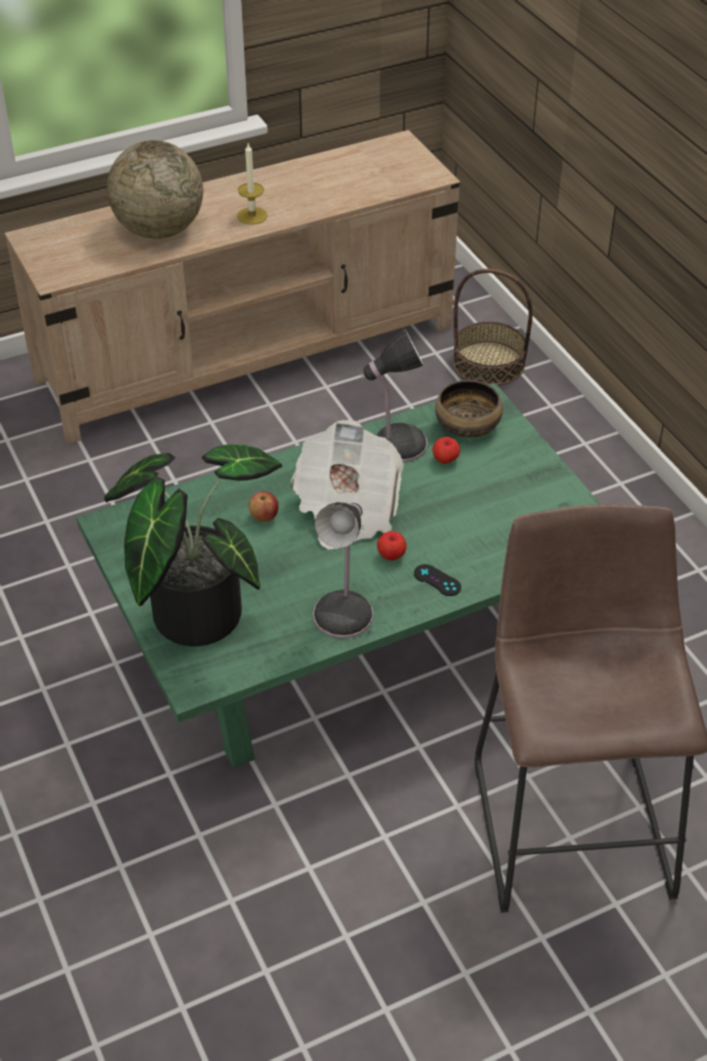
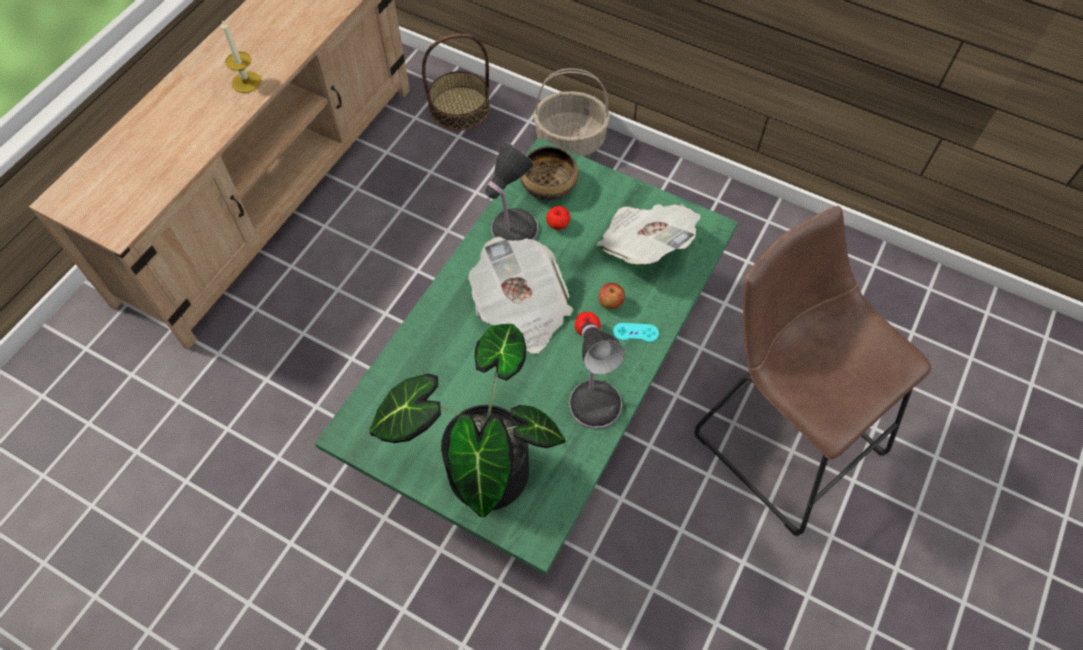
camera: 35 degrees left, 15 degrees up
globe [107,140,203,239] -> none
apple [248,491,279,522] -> apple moved to [599,283,625,309]
black game controller [414,564,461,596] -> turquoise game controller [613,323,659,342]
none -> basket [534,68,610,157]
none -> newspaper [597,204,701,264]

